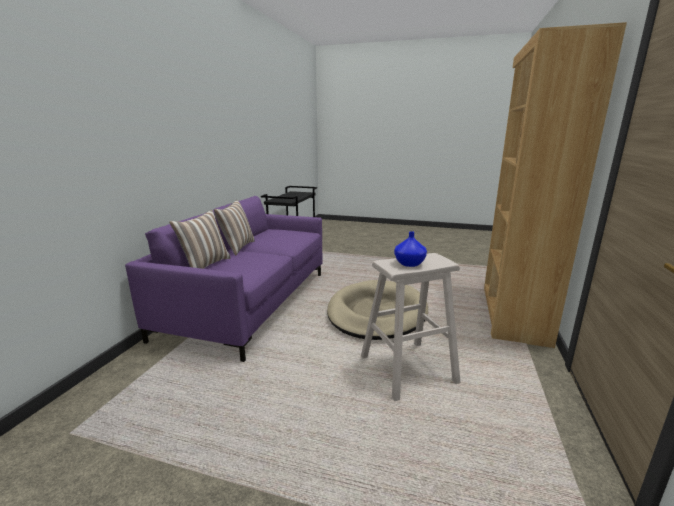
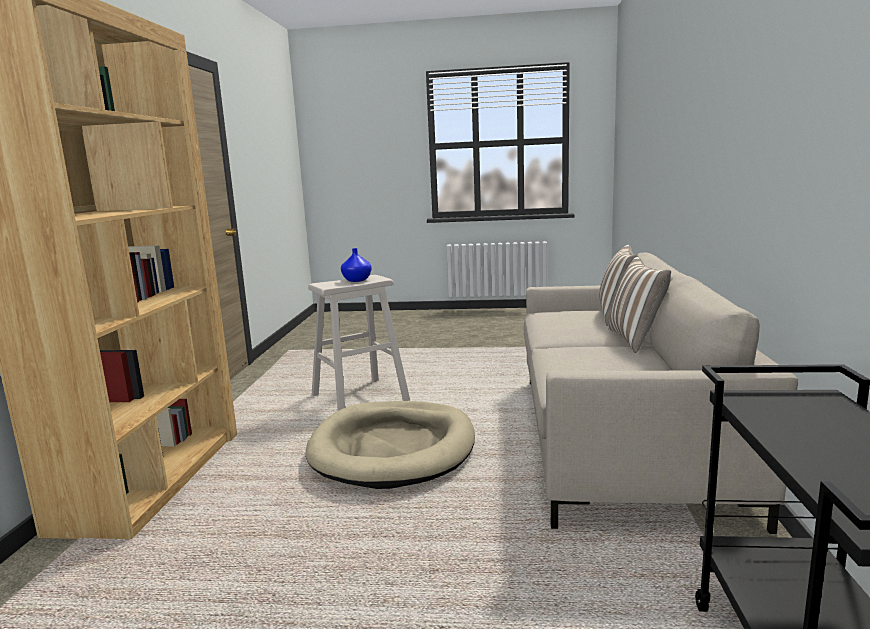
camera: 170 degrees right, 5 degrees down
purple sofa [125,196,323,362] -> beige sofa [524,252,798,534]

